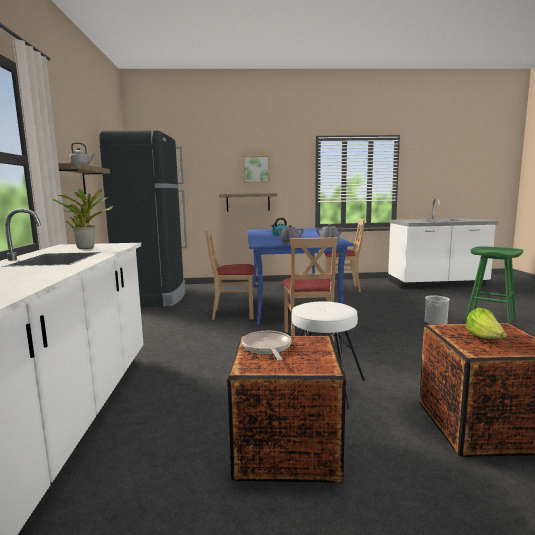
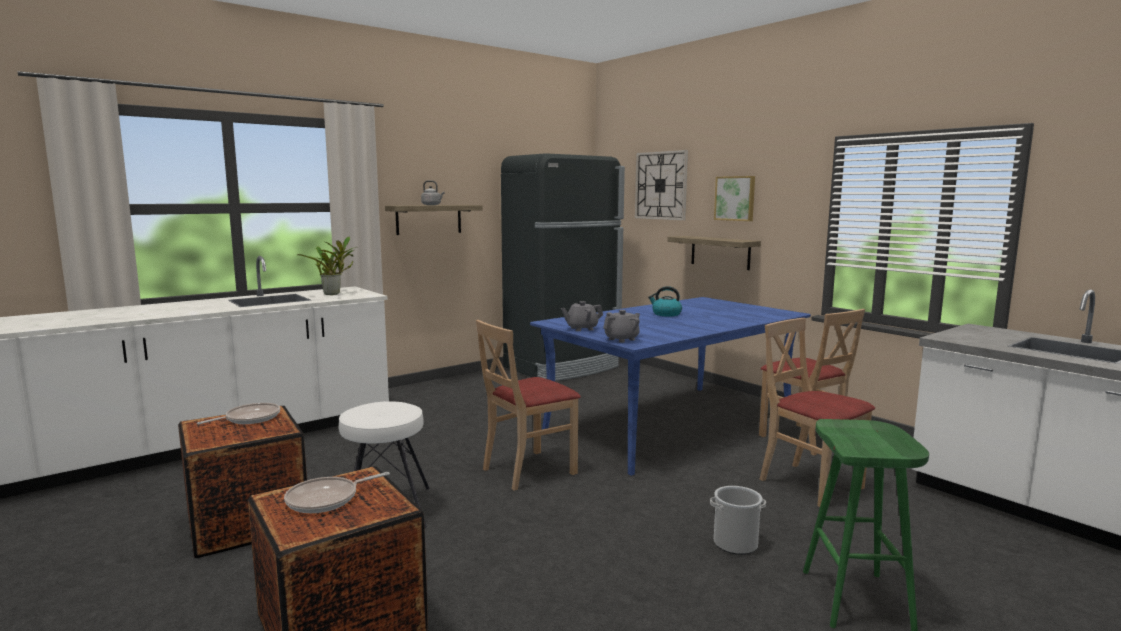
camera: 55 degrees right, 0 degrees up
beige chair [205,228,255,320] -> beige chair moved to [759,318,875,507]
lettuce [466,308,507,339] -> frying pan [284,472,390,513]
none -> wall clock [635,150,688,221]

